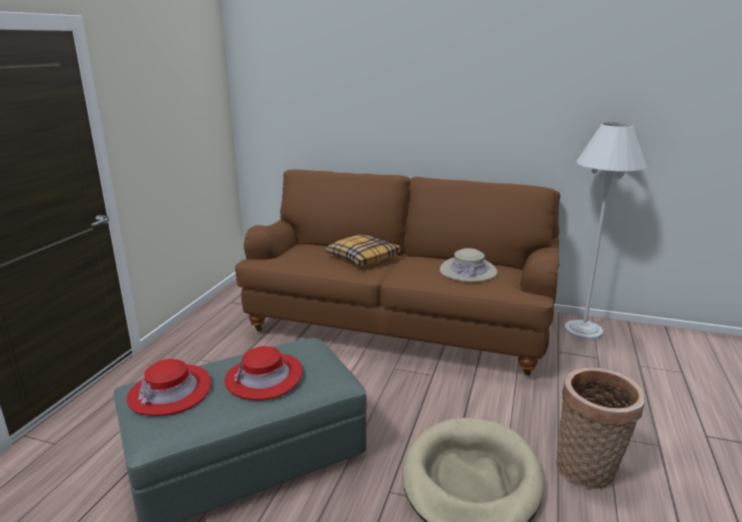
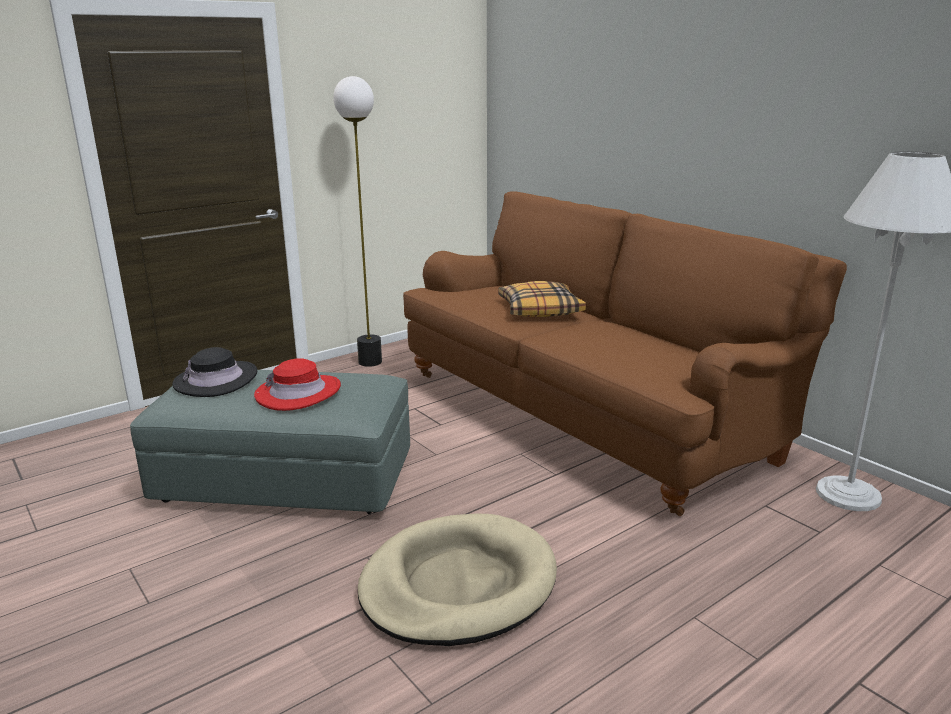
camera: 35 degrees right, 0 degrees up
red hat [127,359,211,416] -> black hat [172,347,257,397]
beige hat [440,248,498,282] -> none
basket [556,367,645,489] -> none
none -> floor lamp [333,76,382,367]

